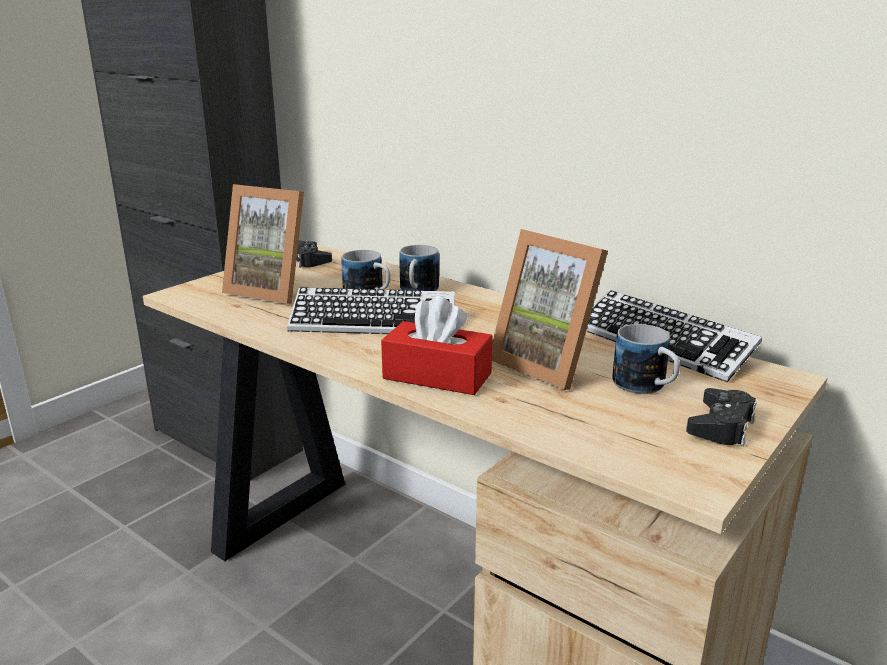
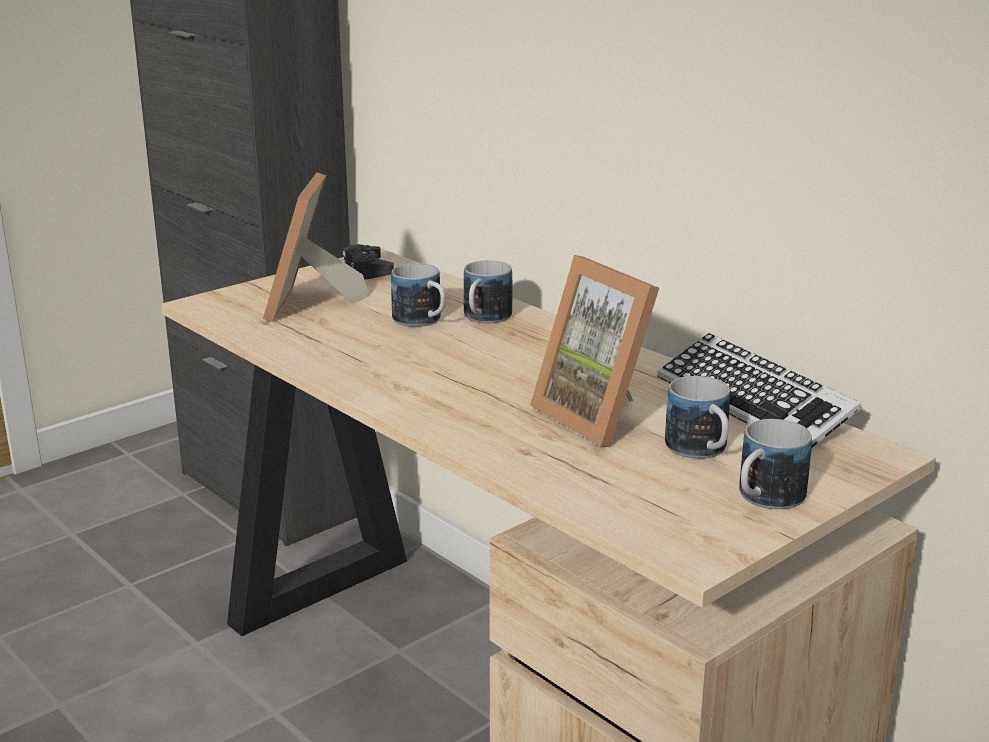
camera: 10 degrees right, 0 degrees up
picture frame [222,184,304,304] -> picture frame turned 60 degrees clockwise [263,172,369,322]
keyboard [287,287,455,334] -> none
red tissue box [381,296,493,395] -> none
black game controller [686,388,756,446] -> mug [739,419,812,509]

